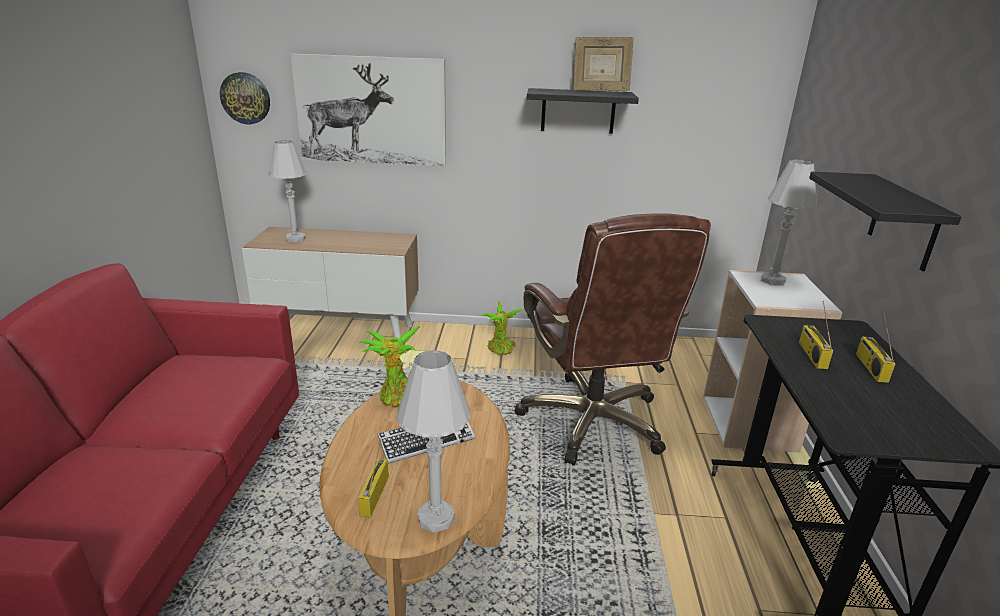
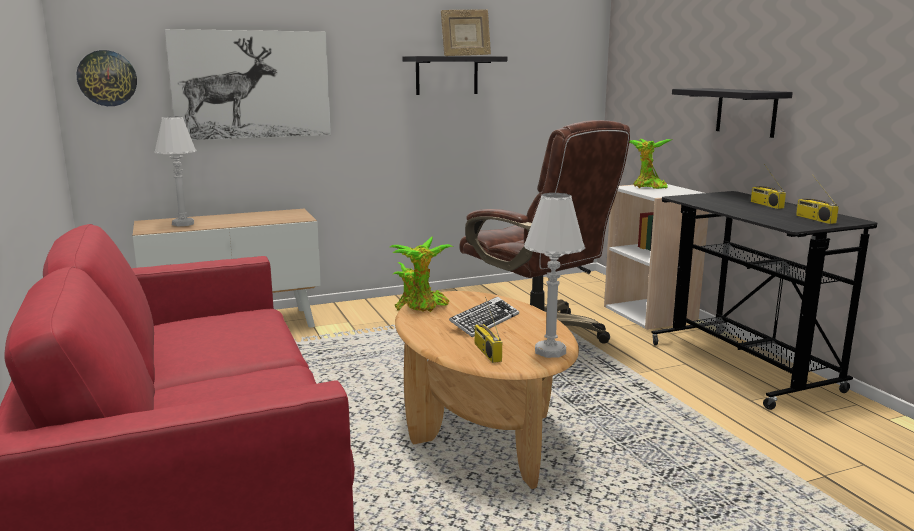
camera: 25 degrees left, 10 degrees down
white table lamp [761,159,817,285] -> potted plant [629,139,672,189]
radio [799,301,833,369] -> radio moved to [796,174,839,224]

